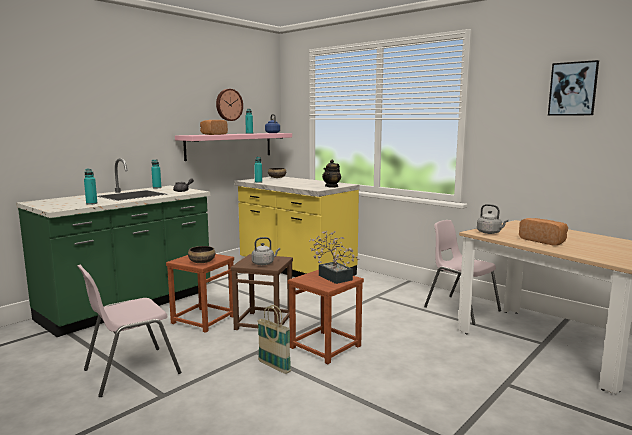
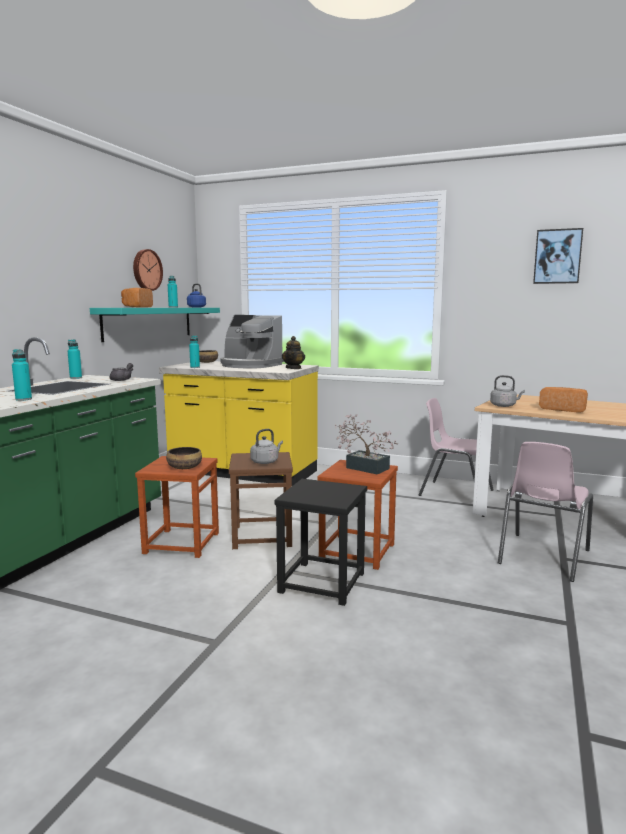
camera: 20 degrees left, 0 degrees up
pink chair [77,265,181,397] -> pink chair moved to [498,442,593,582]
pink shelf [175,133,292,161] -> turquoise shelf [90,308,220,342]
basket [257,305,291,374] -> black stool [274,479,367,606]
none -> coffee machine [220,315,284,369]

